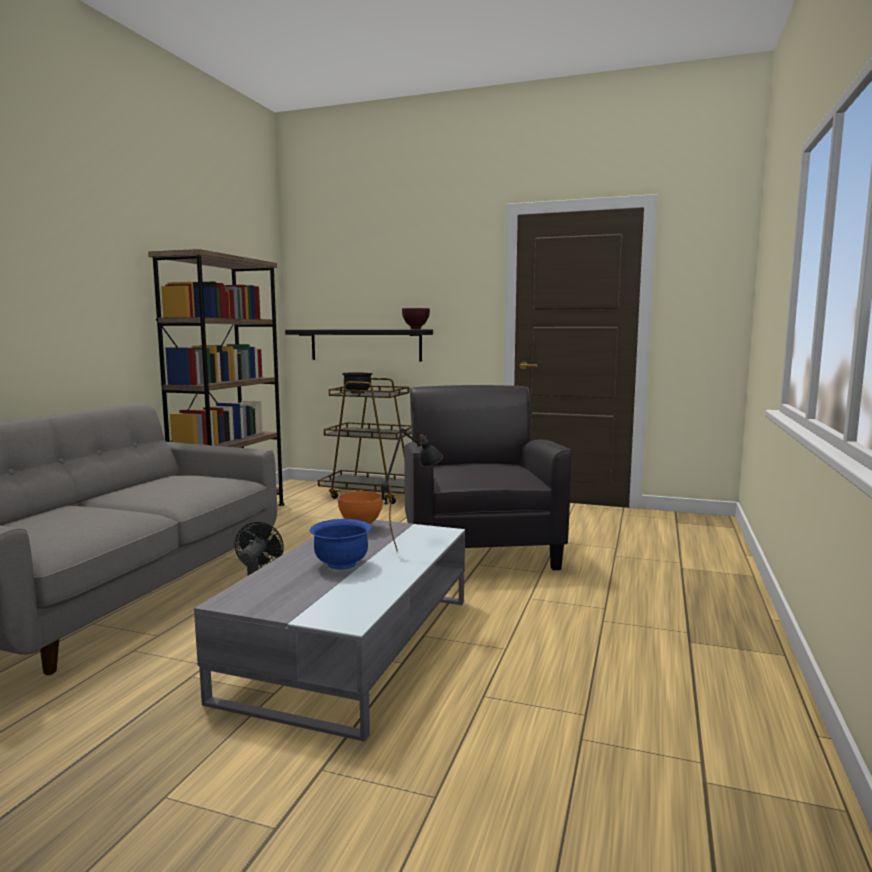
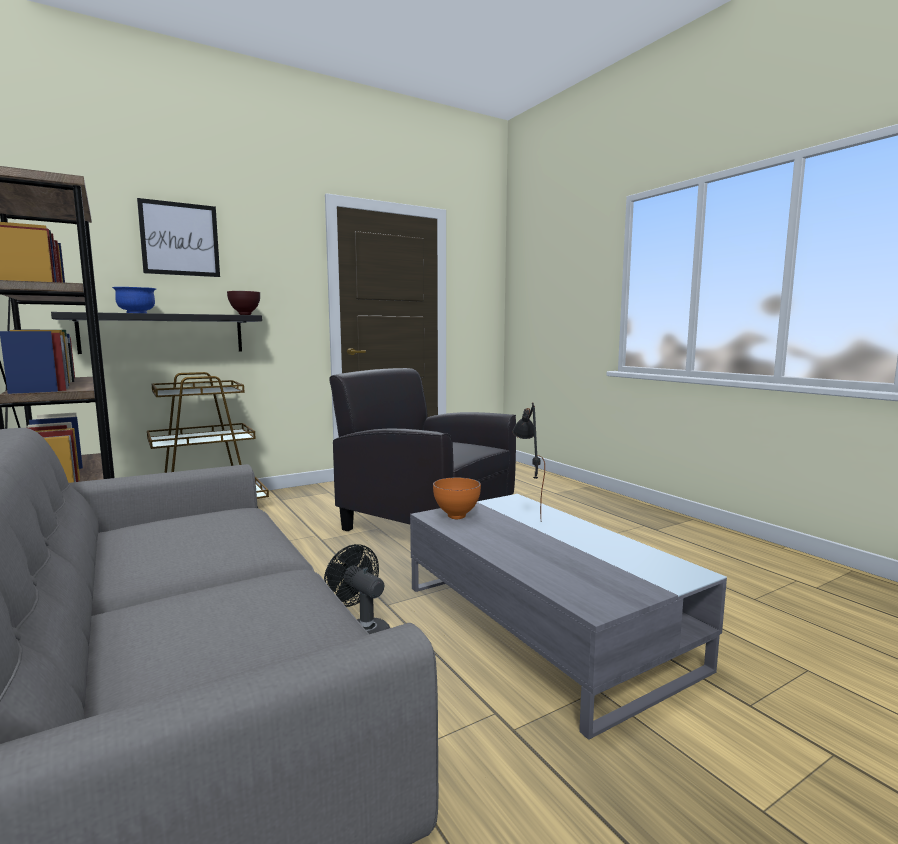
camera: 50 degrees left, 0 degrees up
blue bowl [310,519,371,570] -> blue bowl moved to [112,287,156,313]
black bowl [342,372,373,393] -> none
none -> picture [137,198,220,277]

